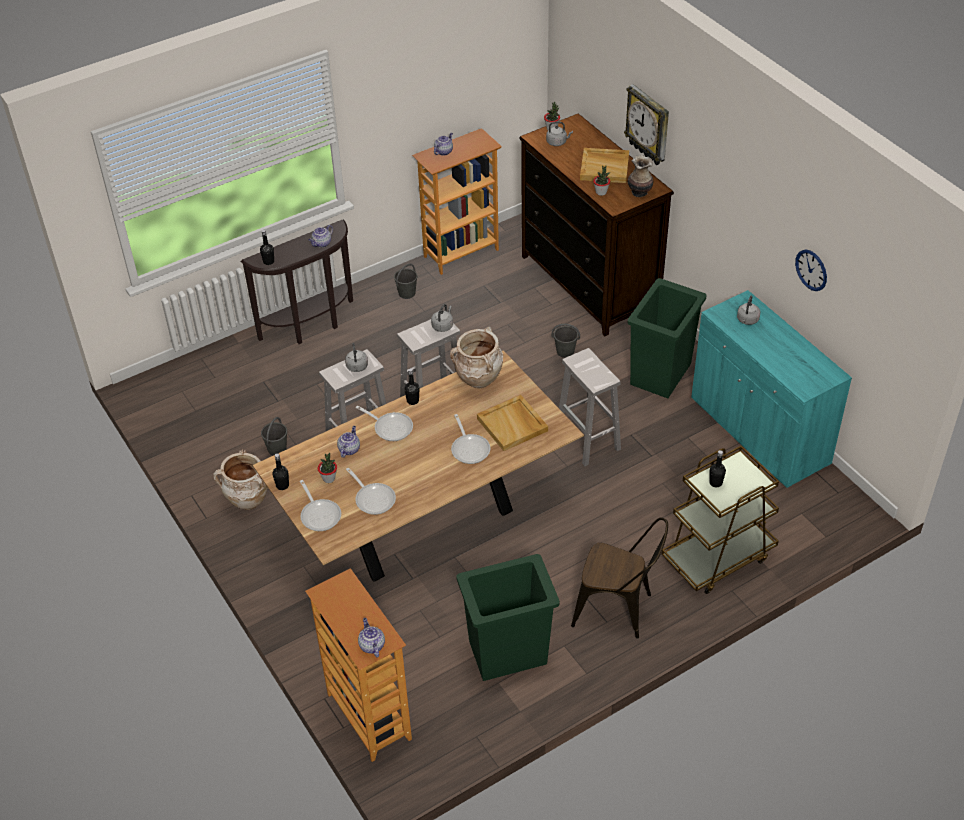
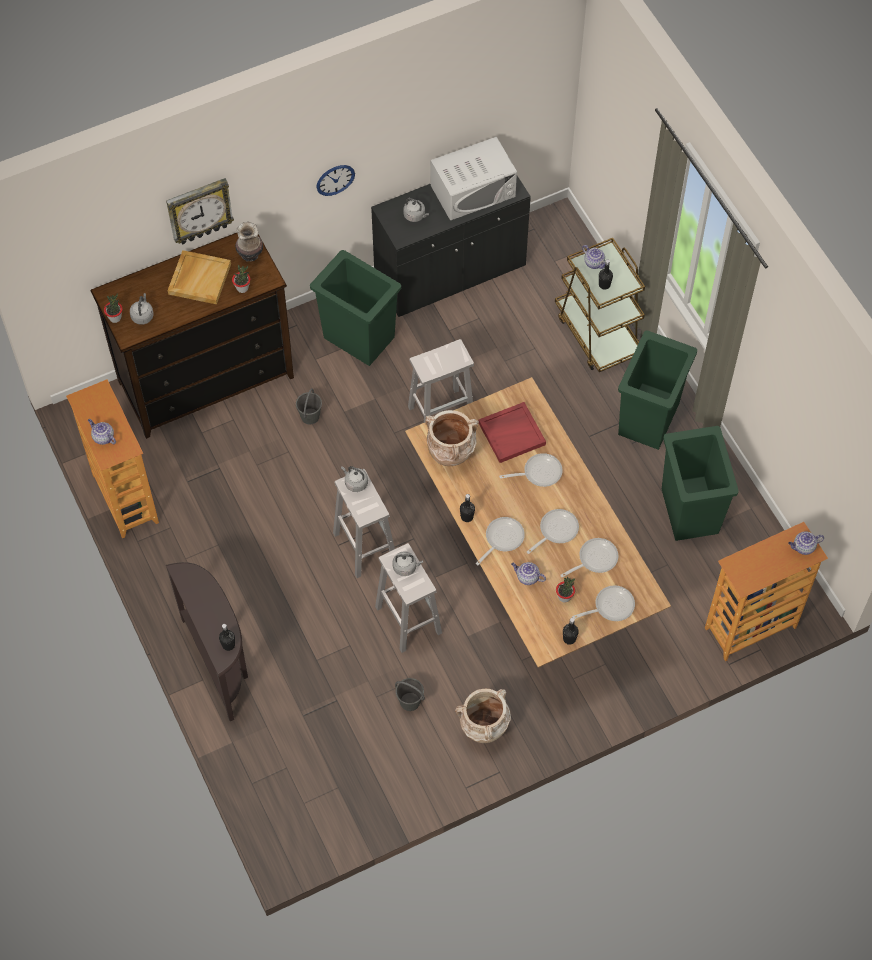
camera: 85 degrees left, 15 degrees up
teapot [309,225,333,248] -> teapot moved to [582,245,605,269]
grey bucket [394,264,418,299] -> none
beige tray [477,395,548,451] -> red tray [478,402,546,463]
brown chair [571,518,668,638] -> green trash can [618,330,697,450]
turquoise cabinet [691,290,852,488] -> black cabinet [371,176,531,317]
wall clock [795,249,827,291] -> wall clock moved to [316,165,355,196]
none -> white microwave [431,137,517,220]
none -> frying pan [527,509,579,554]

